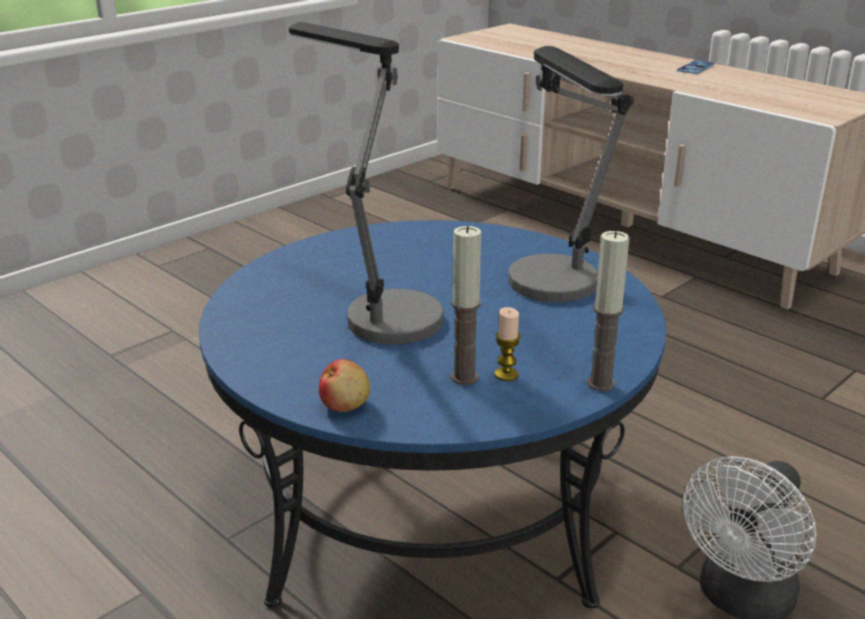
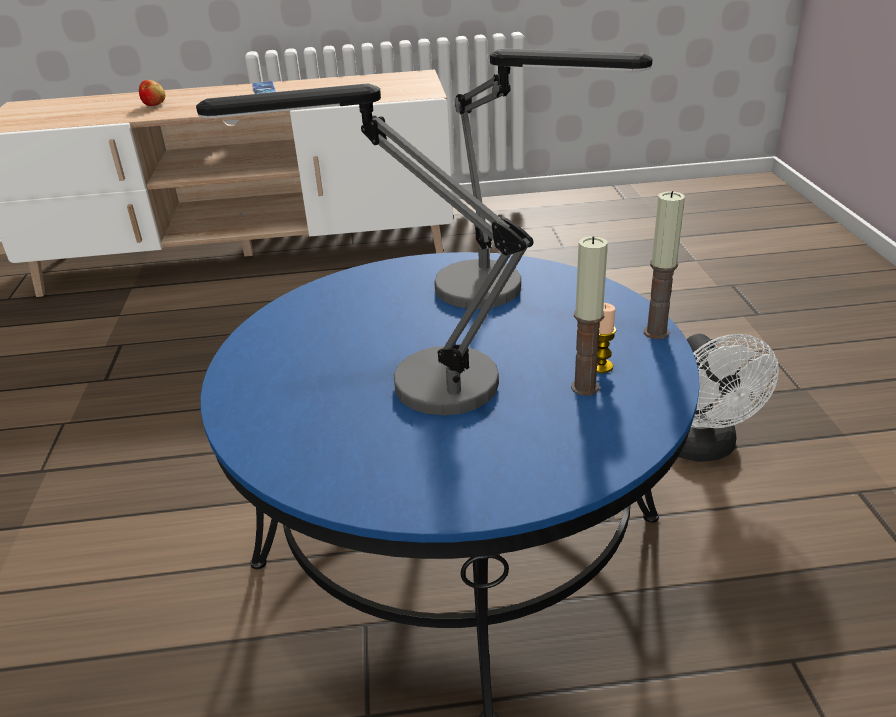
camera: 50 degrees left, 5 degrees up
apple [319,359,370,412] -> apple moved to [139,80,165,106]

